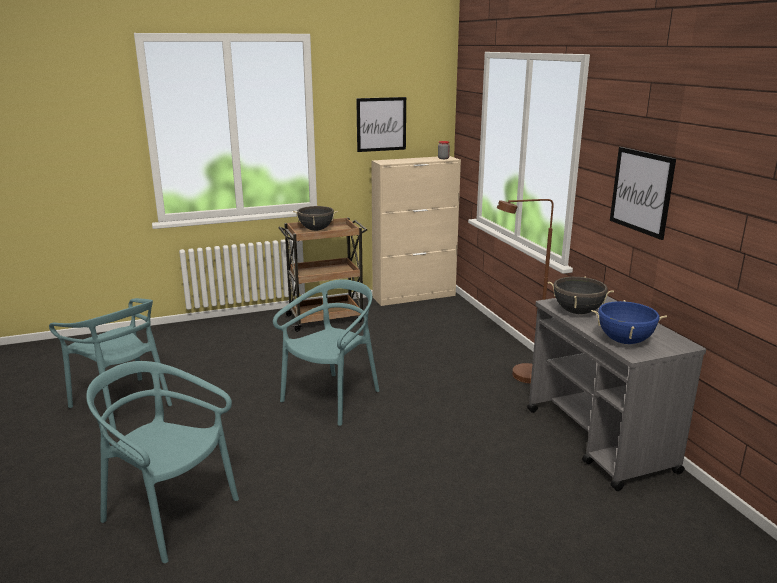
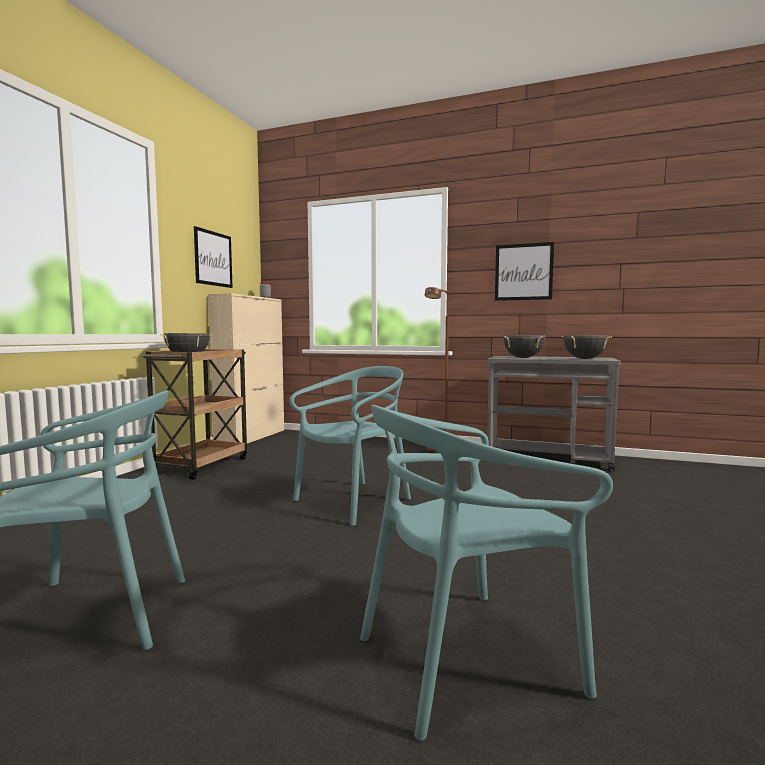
camera: 50 degrees left, 15 degrees down
turquoise chair [273,279,379,426] -> turquoise chair turned 60 degrees clockwise [289,366,411,526]
blue cooking pot [591,300,667,344] -> black cooking pot [562,335,612,359]

